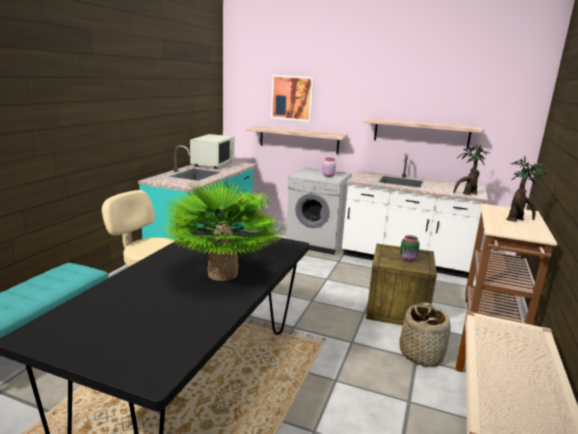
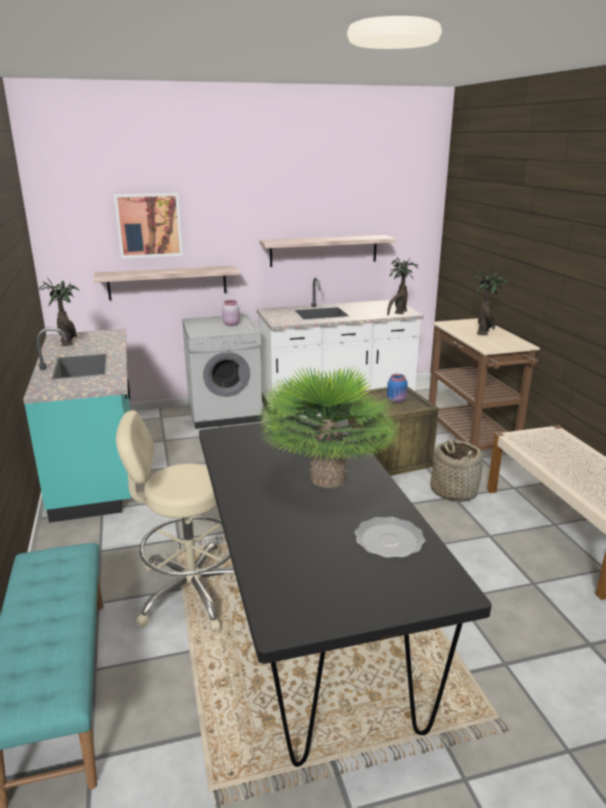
camera: 35 degrees left, 5 degrees up
white microwave [190,134,235,169] -> potted plant [38,279,80,346]
green jar [400,235,420,262] -> blue jar [387,374,408,403]
none -> plate [354,517,425,558]

